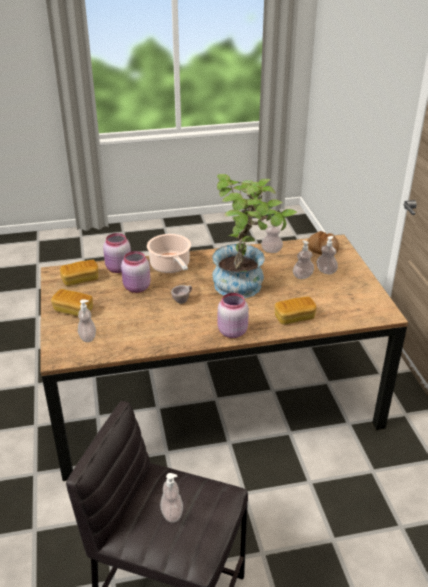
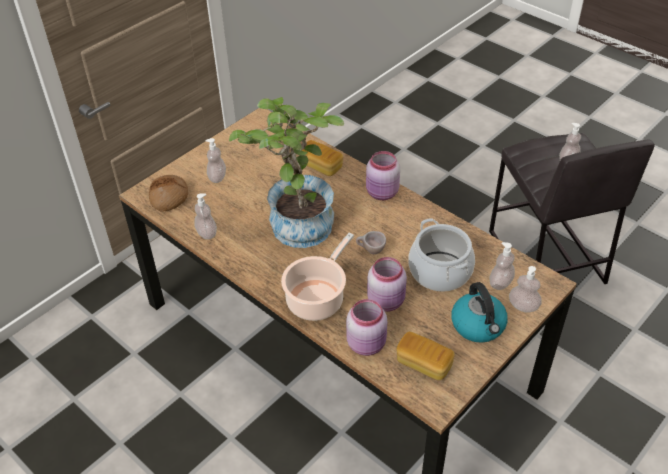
camera: 125 degrees left, 10 degrees up
bread [51,289,93,316] -> kettle [451,282,508,343]
soap dispenser [293,241,314,279] -> soap dispenser moved to [509,266,542,313]
none -> cooking pot [408,218,475,292]

